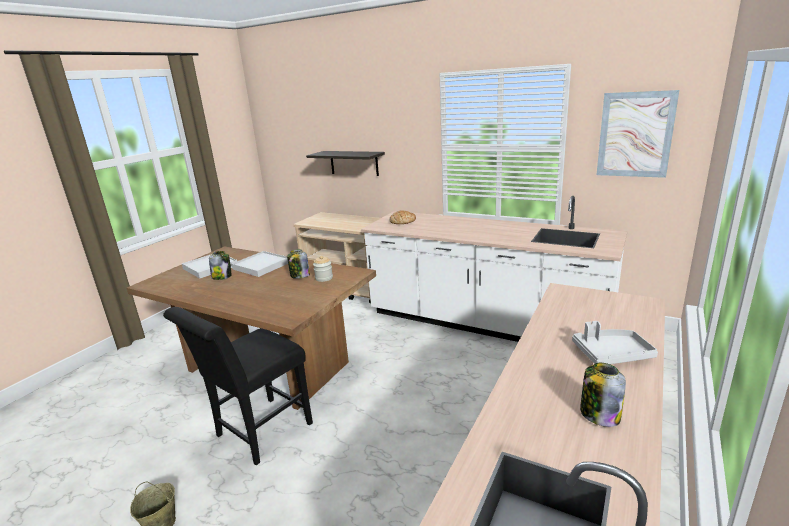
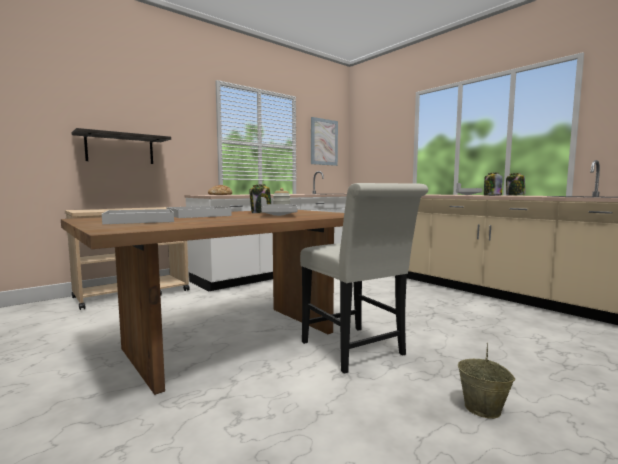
camera: 70 degrees left, 15 degrees down
black chair [163,307,313,465] -> white chair [300,183,428,374]
jar [209,251,232,280] -> jar moved to [484,173,503,196]
none -> grey tray [261,197,298,216]

